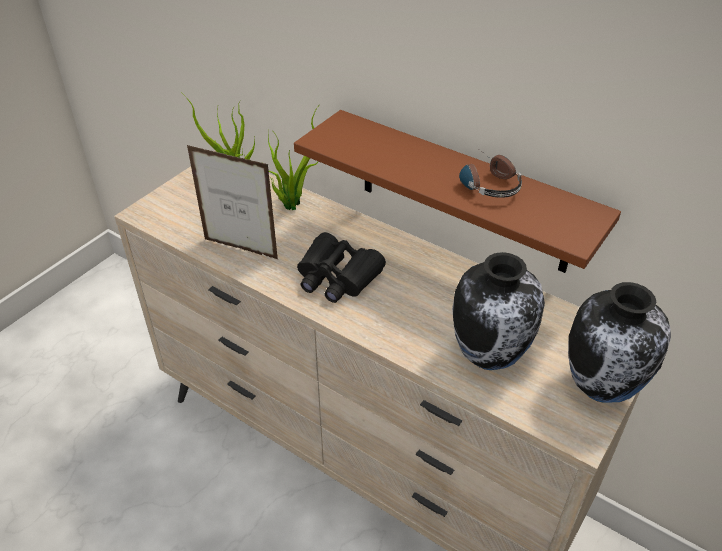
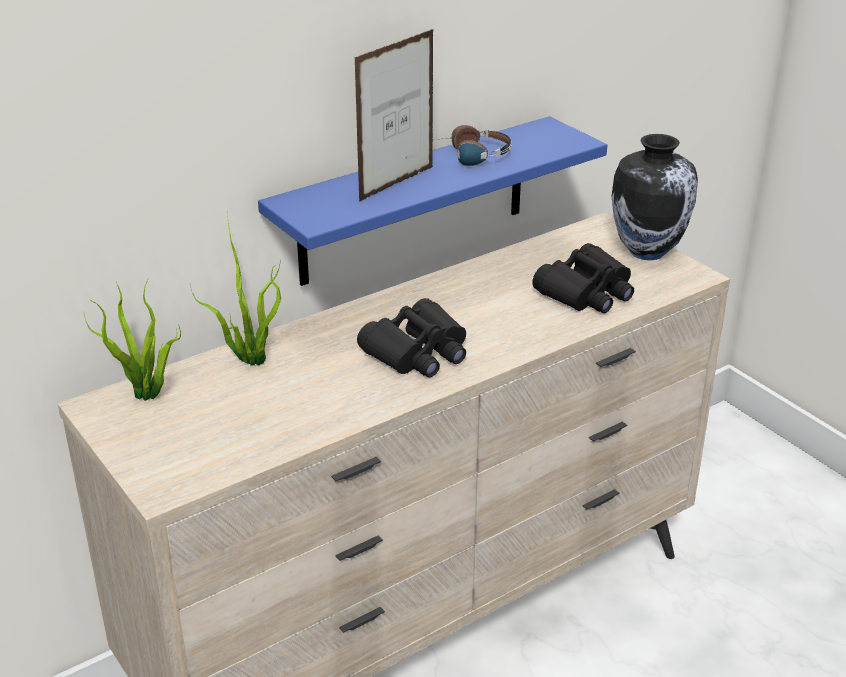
camera: 70 degrees left, 10 degrees down
picture frame [187,145,278,259] -> picture frame moved to [355,29,434,202]
brown shelf [294,110,621,273] -> blue shelf [258,116,607,286]
vase [452,252,545,370] -> black binoculars [532,243,634,313]

